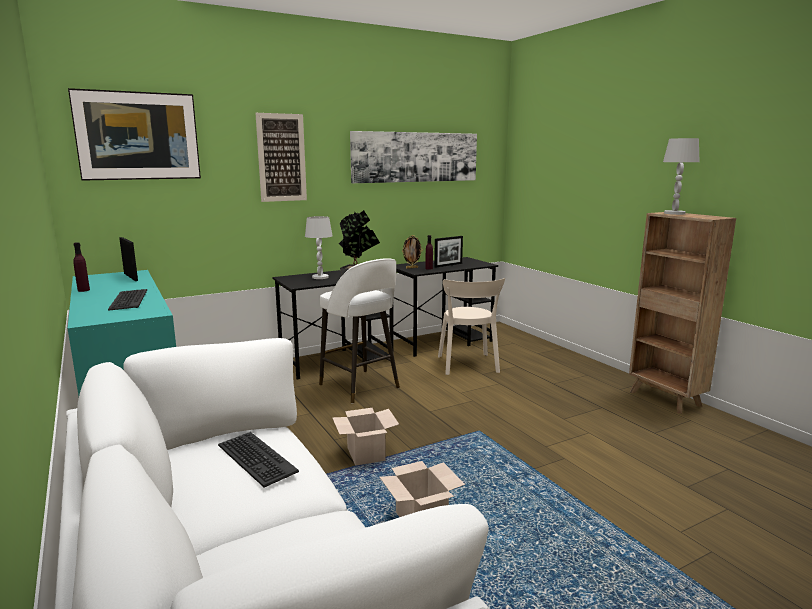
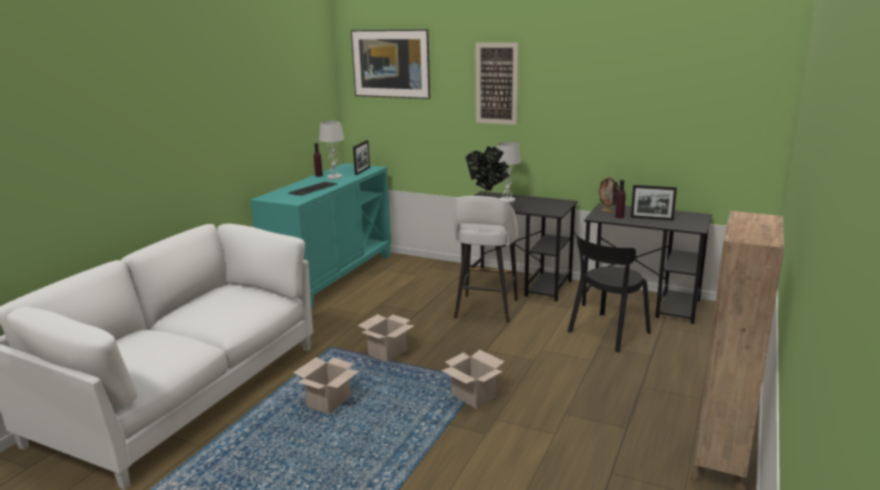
camera: 55 degrees right, 5 degrees up
keyboard [218,432,299,487] -> none
picture [350,131,477,183] -> none
beige chair [438,278,505,375] -> black chair [568,232,651,353]
white table lamp [663,138,700,215] -> white table lamp moved to [319,121,344,179]
none -> cardboard box [441,350,505,409]

